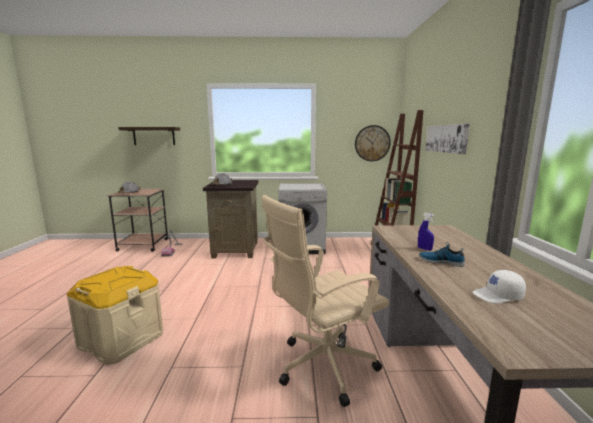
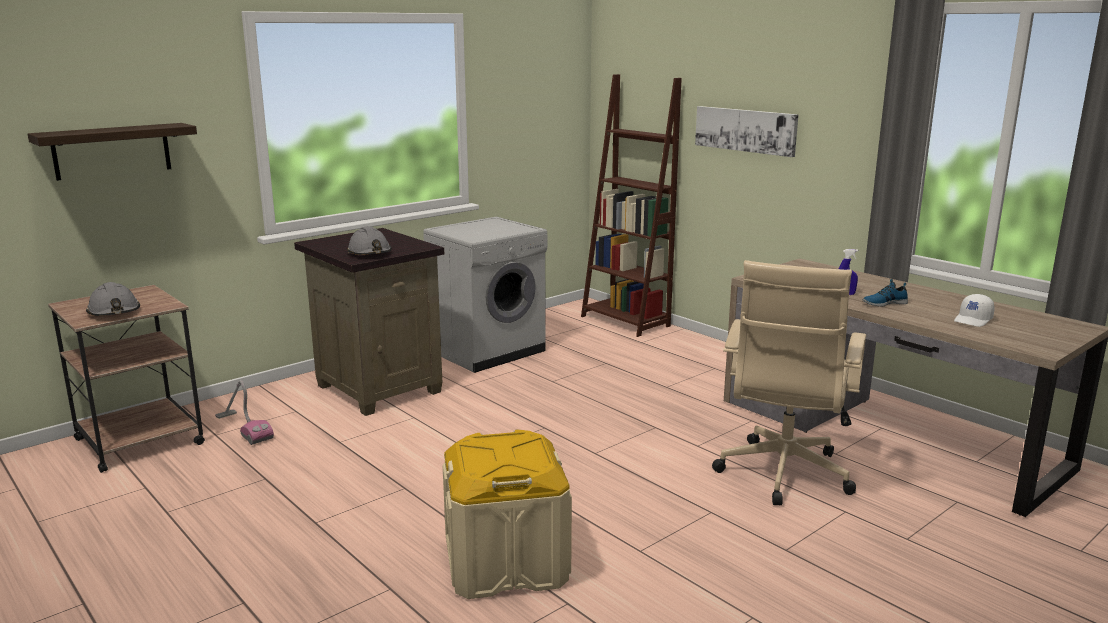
camera: 40 degrees left, 5 degrees up
wall clock [355,125,391,161] -> none

